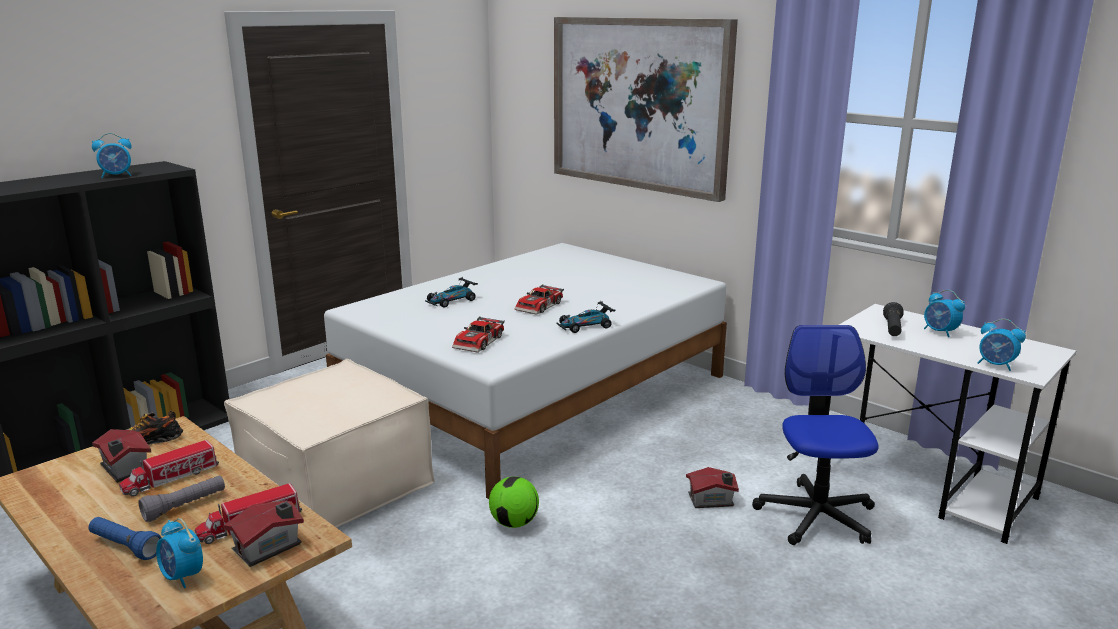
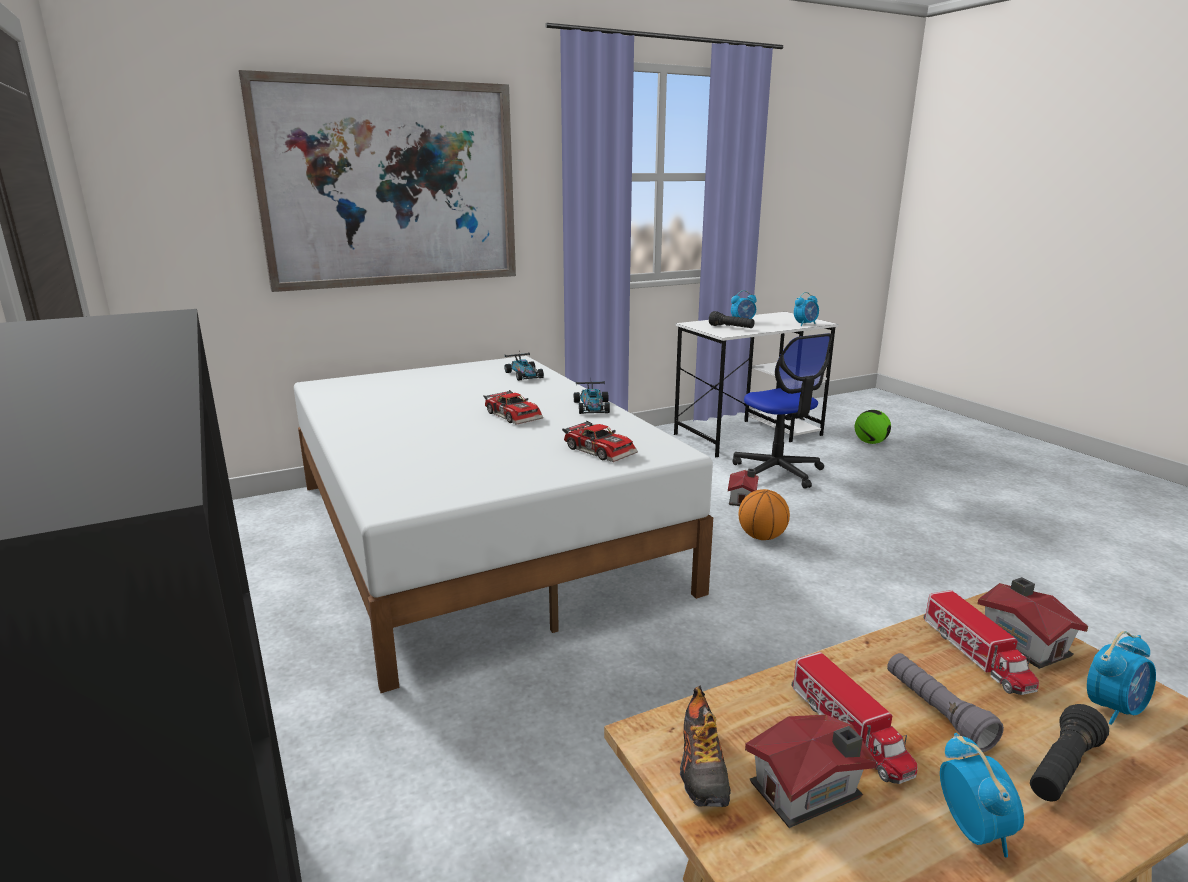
camera: 70 degrees left, 0 degrees up
blue flashlight [89,517,162,560] -> black flashlight [1030,704,1109,802]
alarm clock [92,133,132,178] -> alarm clock moved to [940,733,1024,858]
beige ottoman [224,359,434,528] -> none
toy car [425,278,478,308] -> toy car moved to [505,351,544,381]
football [489,476,539,528] -> football moved to [855,410,891,444]
office chair [752,325,879,545] -> office chair turned 135 degrees counterclockwise [733,333,832,489]
none -> basketball [739,489,790,540]

